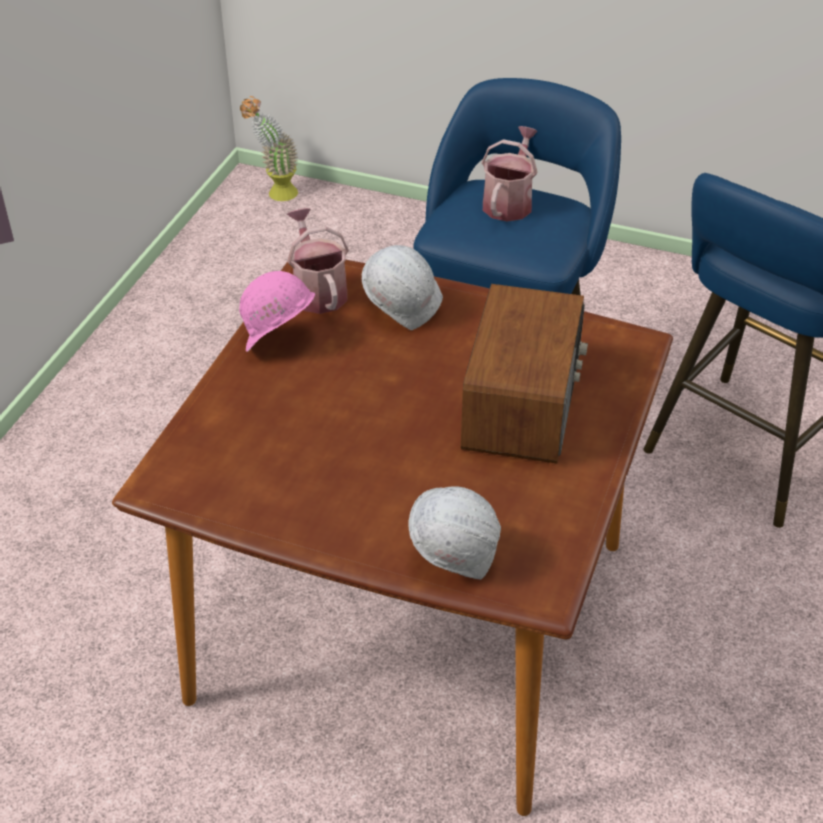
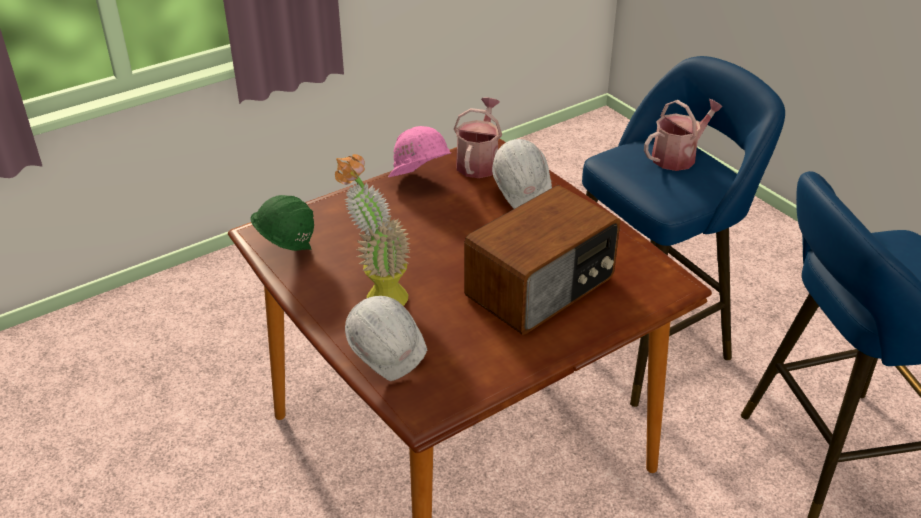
camera: 35 degrees right, 5 degrees down
potted plant [240,96,298,201] -> potted plant moved to [335,154,410,306]
none -> green hard hat [250,195,314,251]

